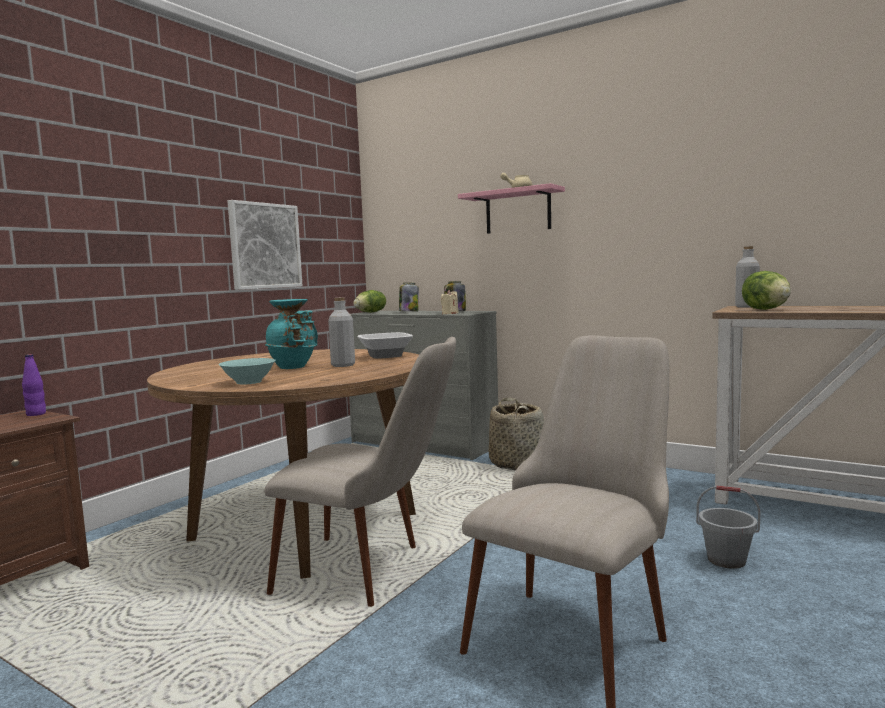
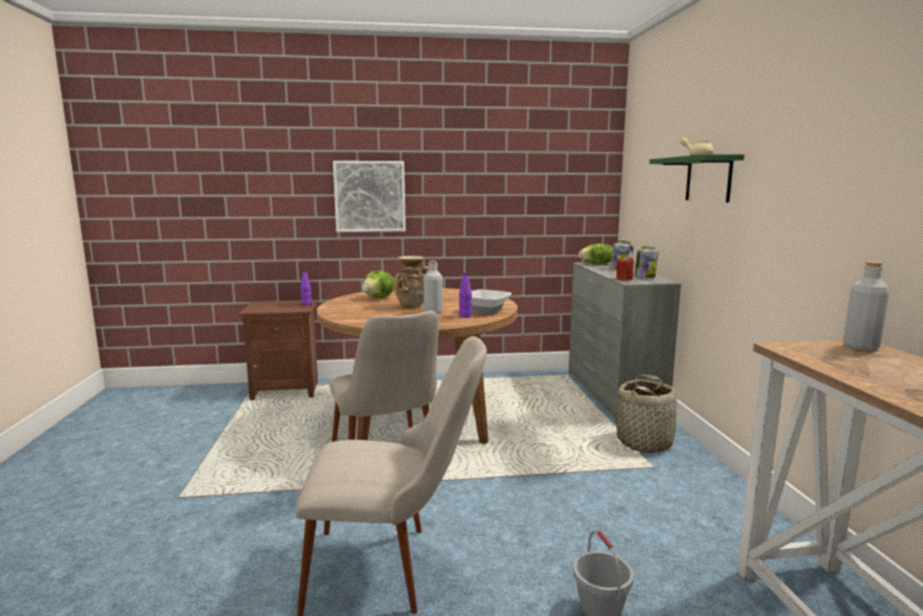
camera: 50 degrees right, 5 degrees up
turquoise bowl [218,358,276,385] -> none
picture [228,200,303,290] -> picture moved to [333,161,406,232]
turquoise vase [265,299,318,369] -> beige vase [393,256,429,308]
beige candle [441,290,459,314] -> red candle [616,256,634,280]
pink shelf [458,183,565,234] -> green shelf [649,154,744,202]
lettuce [742,271,791,310] -> lettuce moved to [362,270,394,298]
none -> purple bottle [459,272,472,318]

